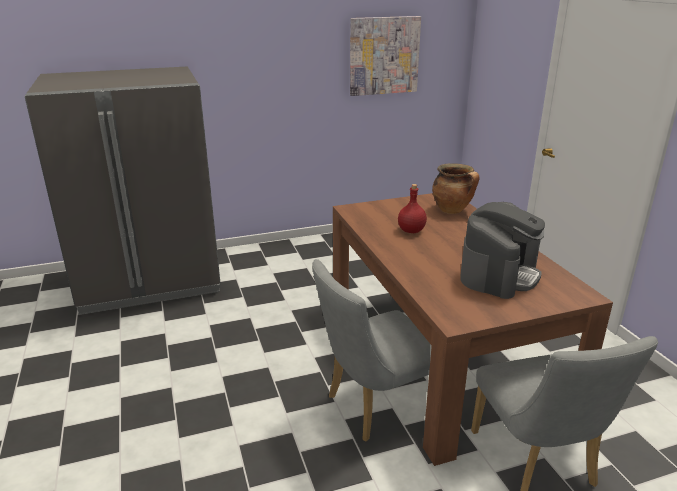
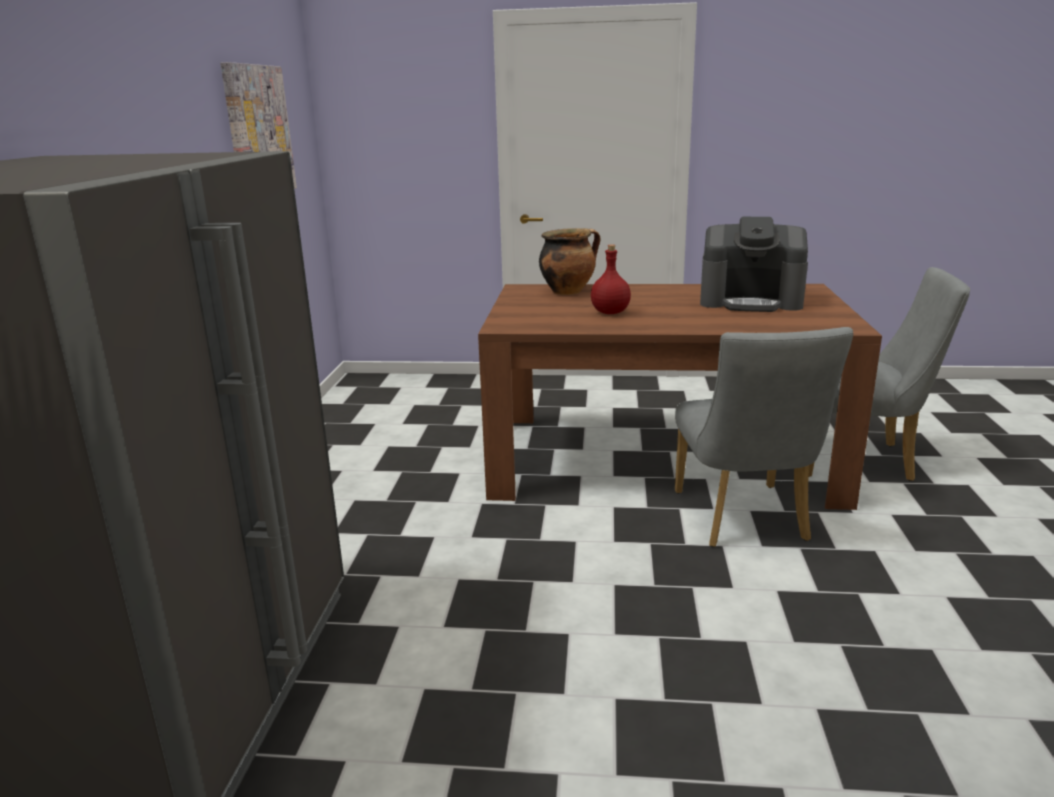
camera: 65 degrees left, 5 degrees down
coffee machine [460,202,545,299] -> coffee machine turned 135 degrees clockwise [700,217,808,312]

